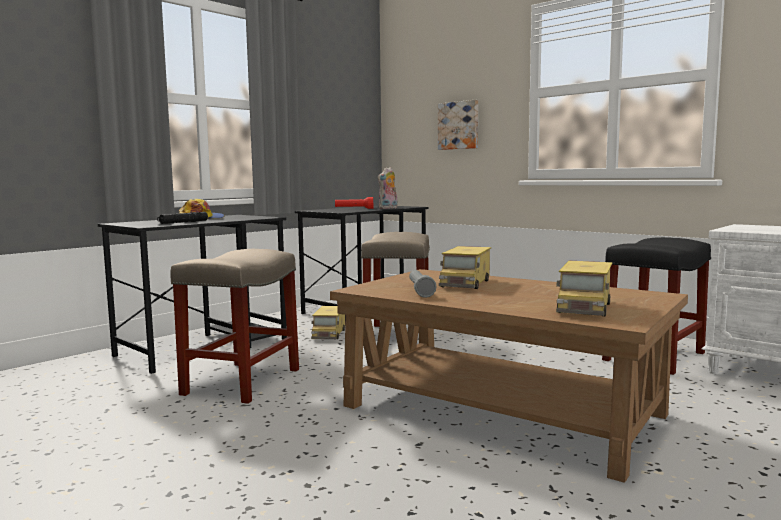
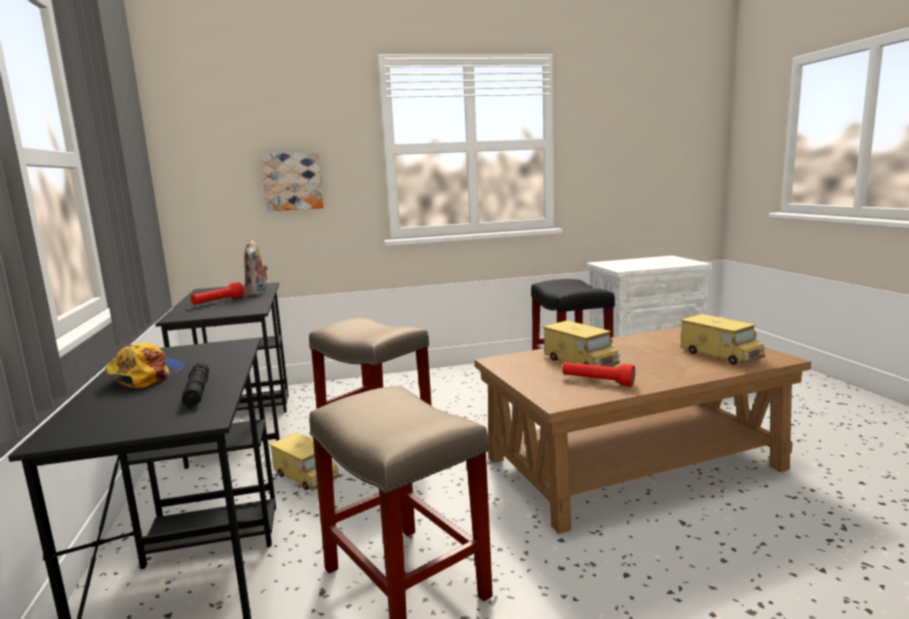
camera: 55 degrees left, 5 degrees up
grey flashlight [409,270,437,298] -> red flashlight [562,362,635,387]

